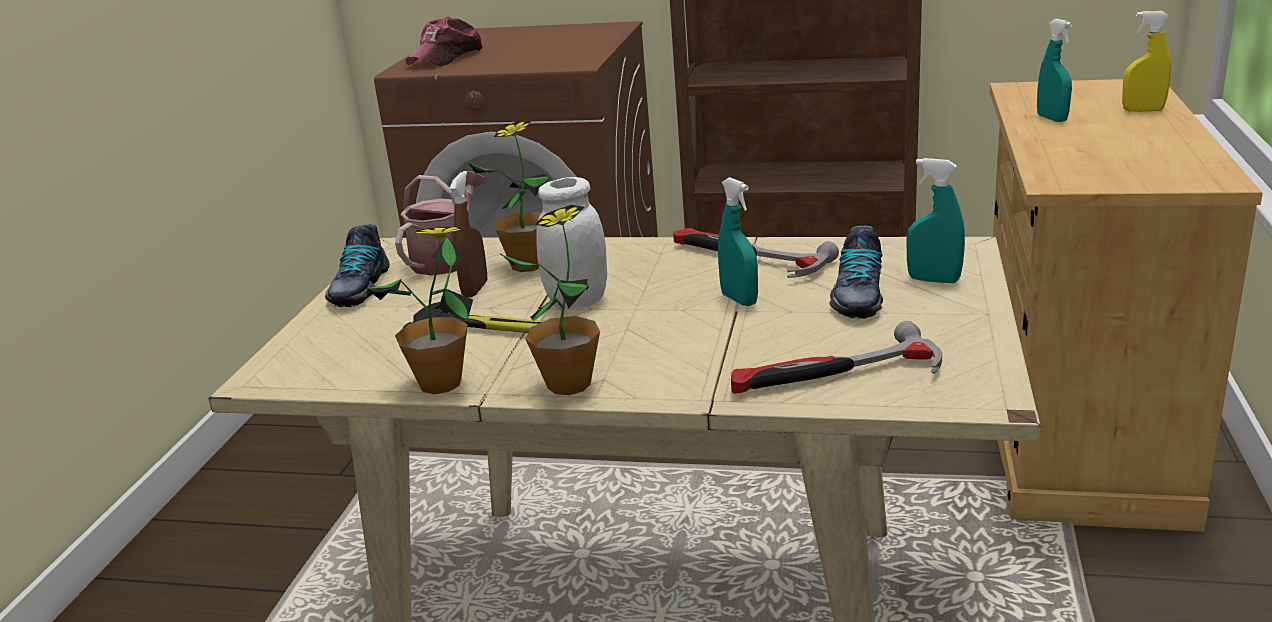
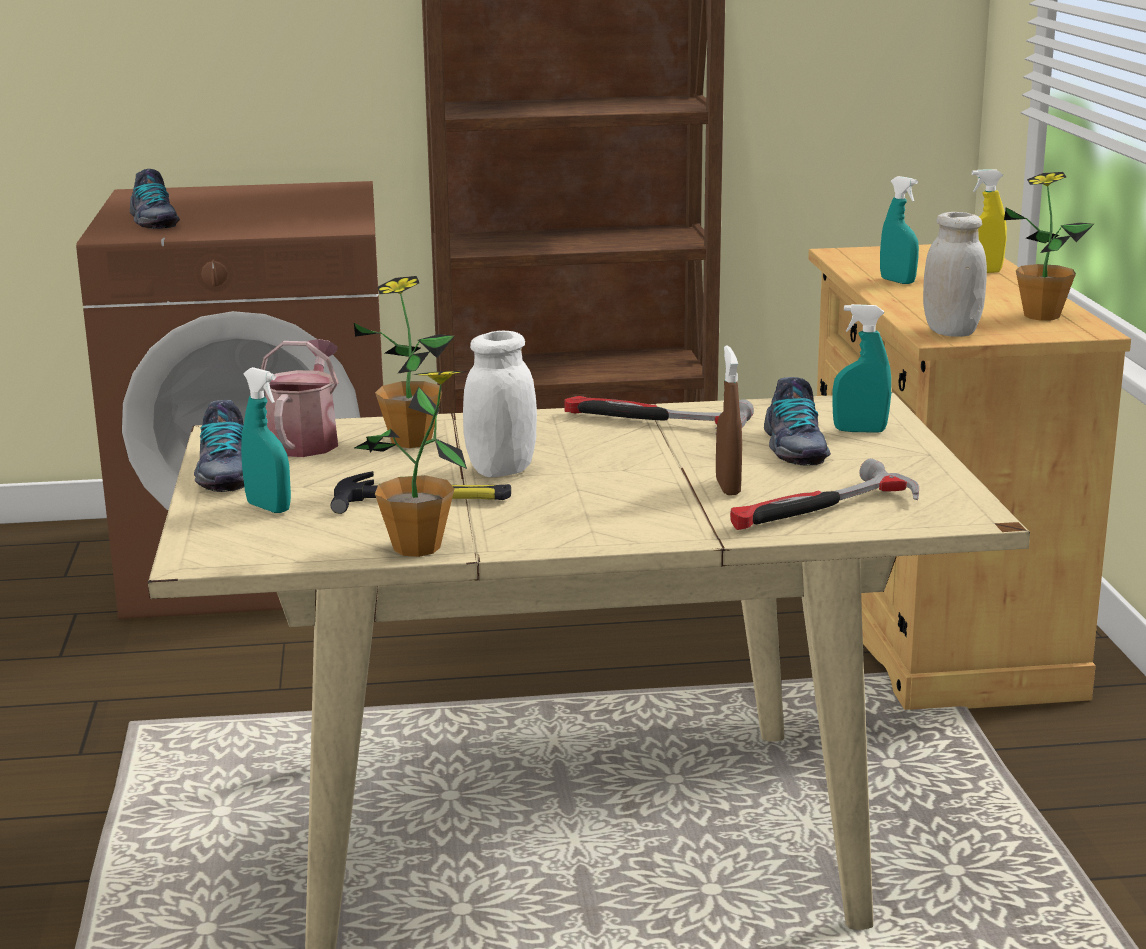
camera: 20 degrees left, 5 degrees down
cap [405,17,483,66] -> shoe [130,169,180,229]
brown spray bottle [449,171,487,297] -> brown spray bottle moved to [716,345,742,495]
potted plant [501,205,600,395] -> potted plant moved to [1004,172,1094,321]
turquoise spray bottle [718,177,758,306] -> turquoise spray bottle moved to [241,367,291,513]
none -> white jar [923,212,987,337]

